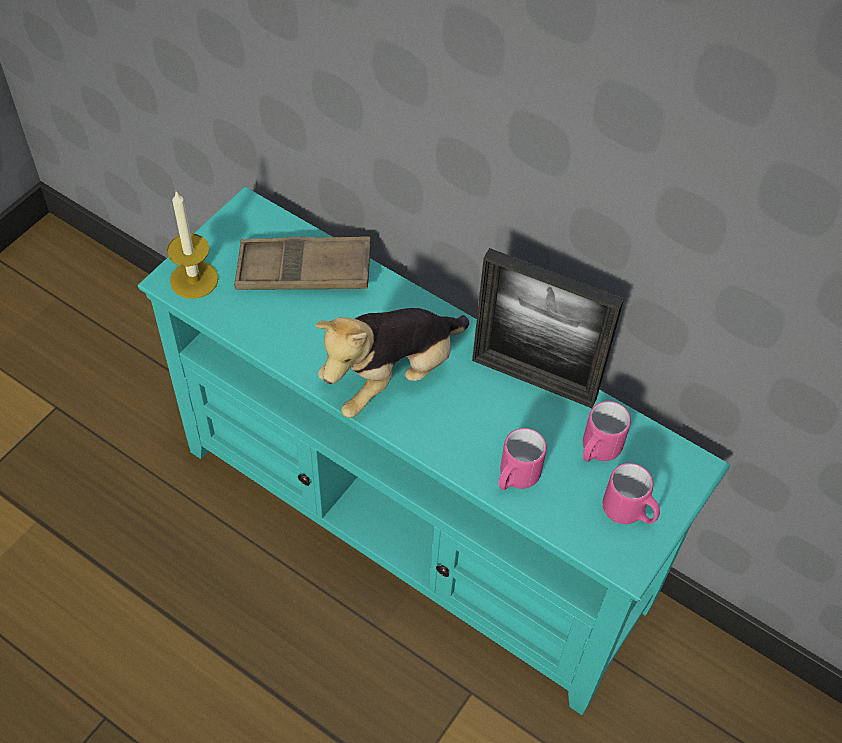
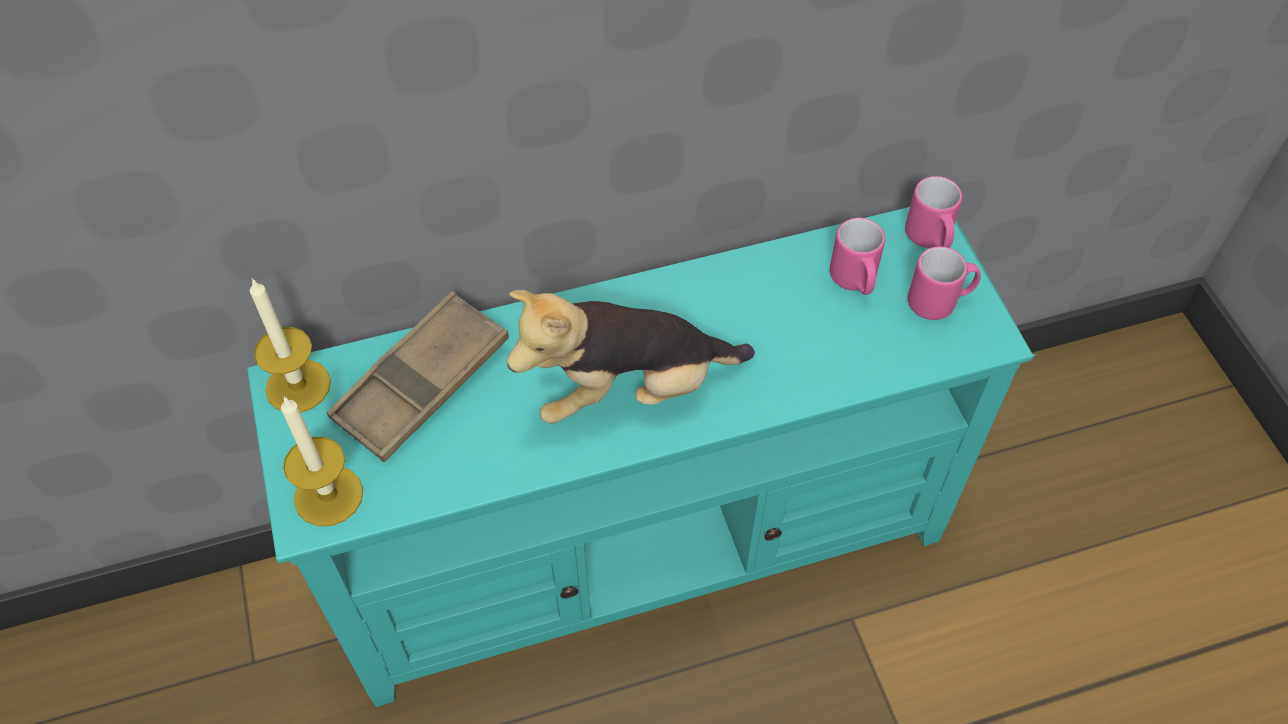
camera: 50 degrees left, 0 degrees up
plush toy [315,308,469,418] -> plush toy turned 75 degrees clockwise [507,290,755,424]
picture frame [472,248,624,408] -> none
pink mug [498,428,547,490] -> pink mug moved to [905,176,962,248]
none -> candle [250,278,331,413]

